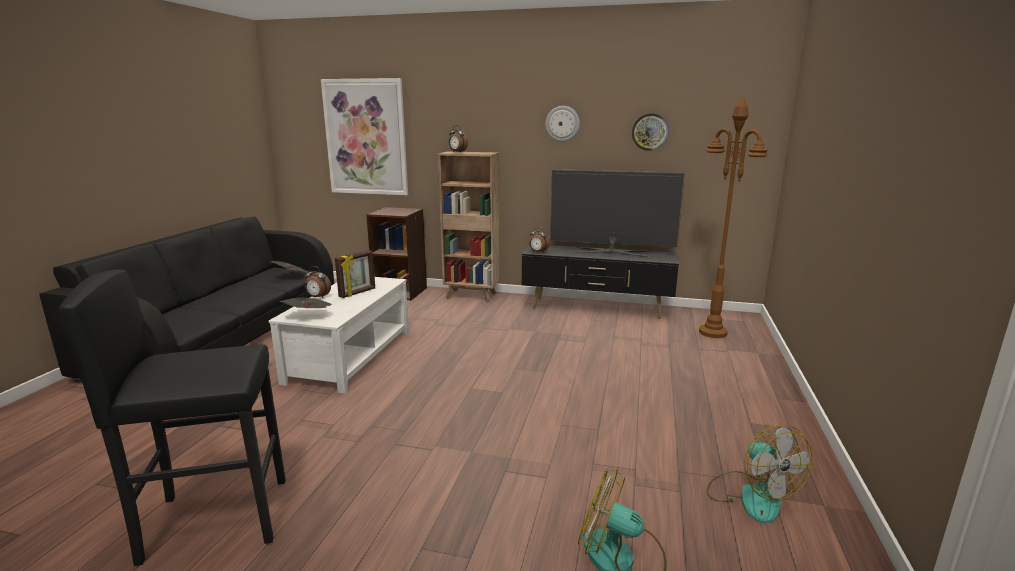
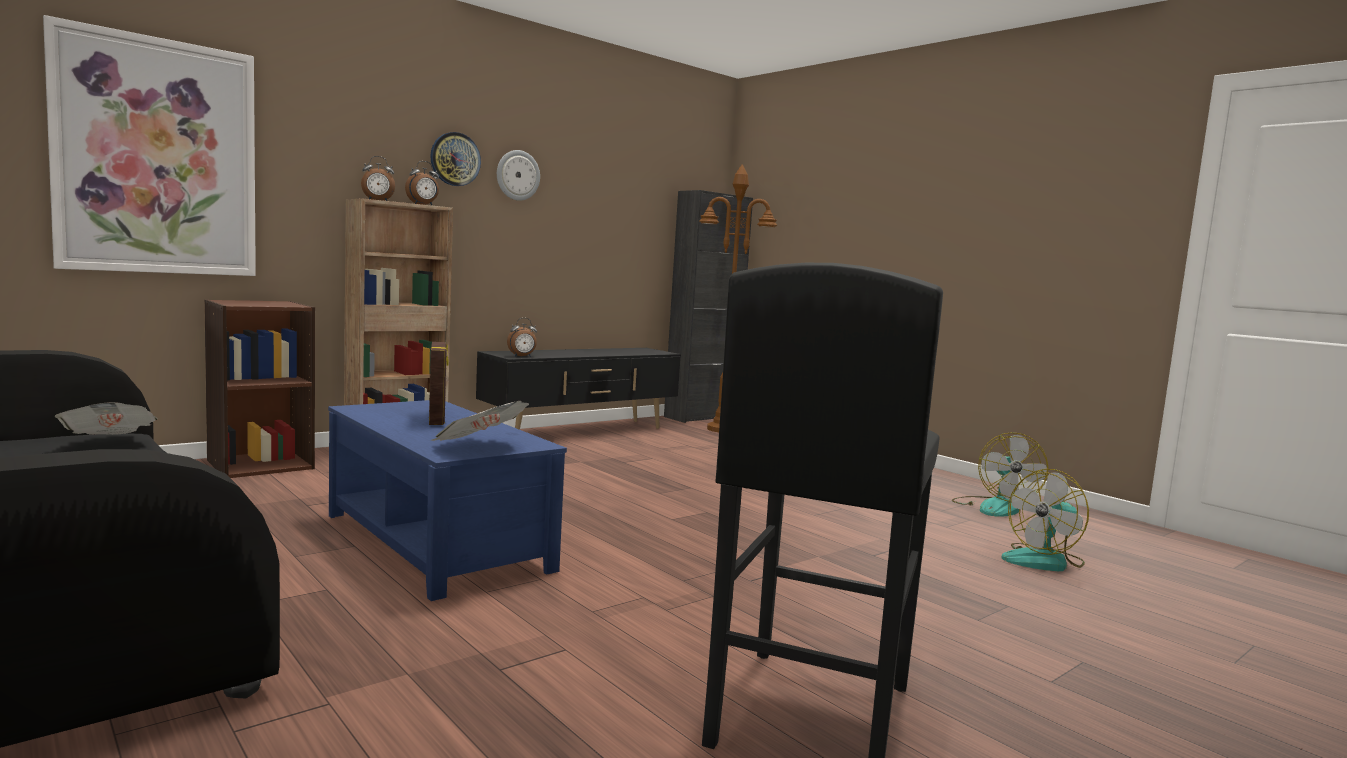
camera: 55 degrees left, 10 degrees down
white coffee table [269,277,409,394] -> blue coffee table [328,400,567,601]
alarm clock [304,266,331,298] -> alarm clock moved to [405,161,439,205]
television [550,169,685,257] -> none
wall clock [632,113,669,151] -> wall clock moved to [430,132,481,186]
fan [707,425,813,524] -> fan turned 75 degrees clockwise [952,432,1048,517]
none -> black cabinet [664,190,753,423]

